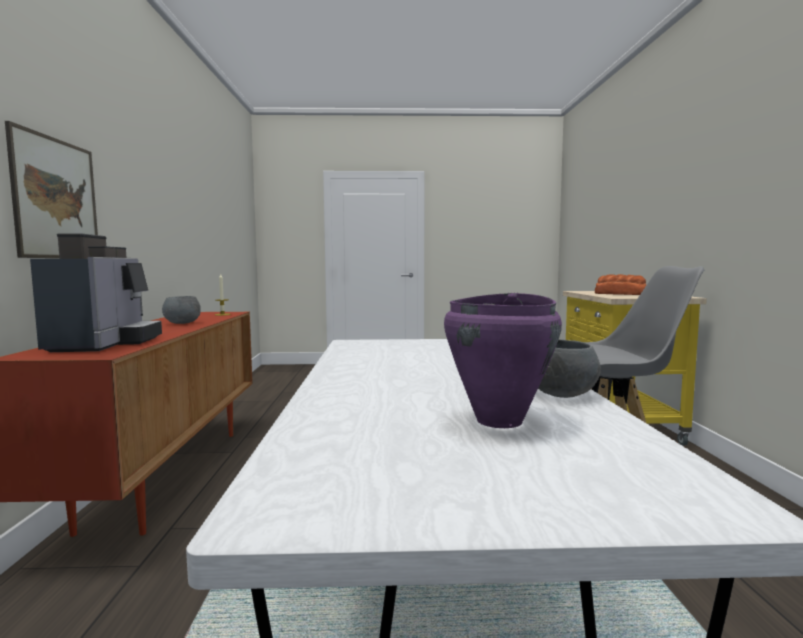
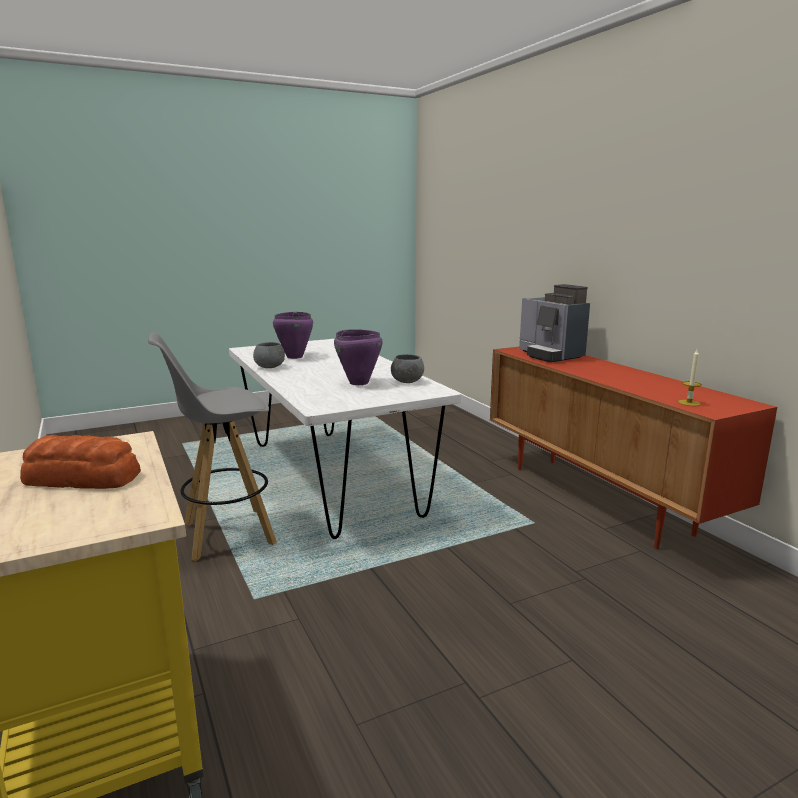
camera: 155 degrees right, 10 degrees up
picture [5,121,98,258] -> none
grey bowl [162,296,201,324] -> grey bowl moved to [391,354,424,383]
none -> purple cooking pot [334,329,383,385]

